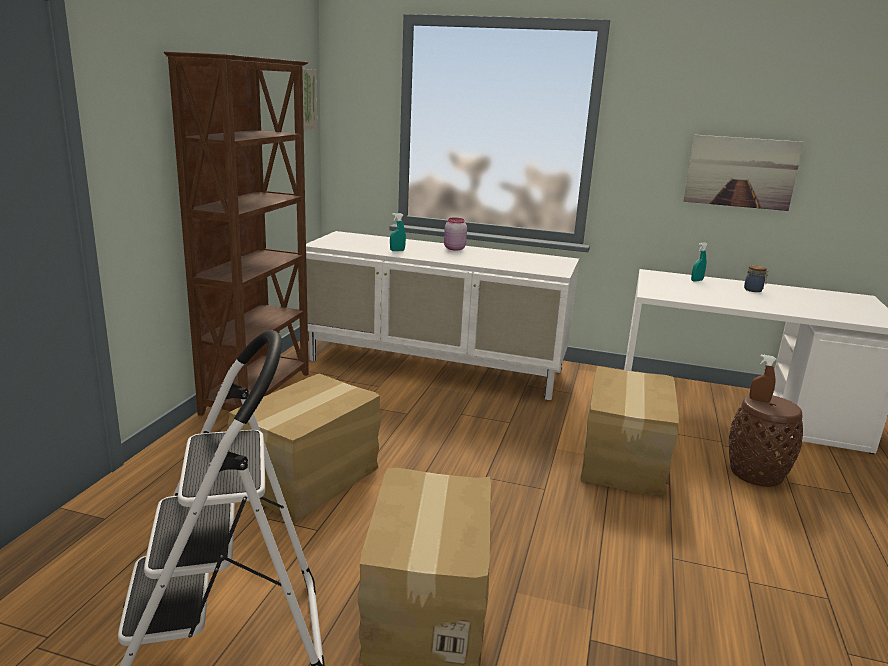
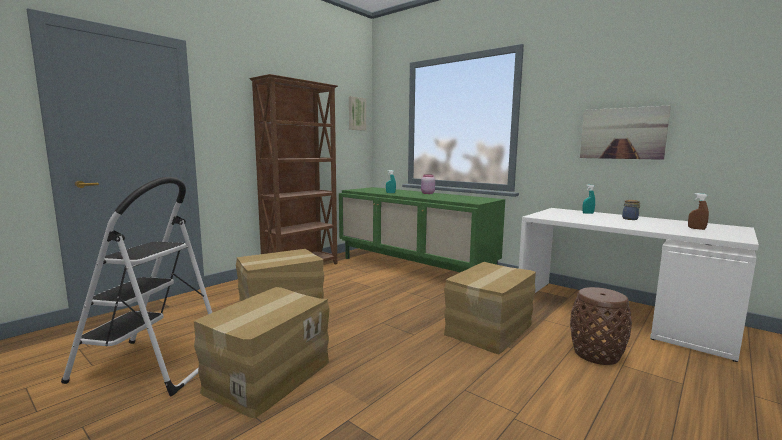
camera: 25 degrees right, 10 degrees down
white cabinet [306,231,579,400] -> green cabinet [339,187,505,272]
brown spray bottle [750,355,777,402] -> brown spray bottle moved to [688,193,709,230]

